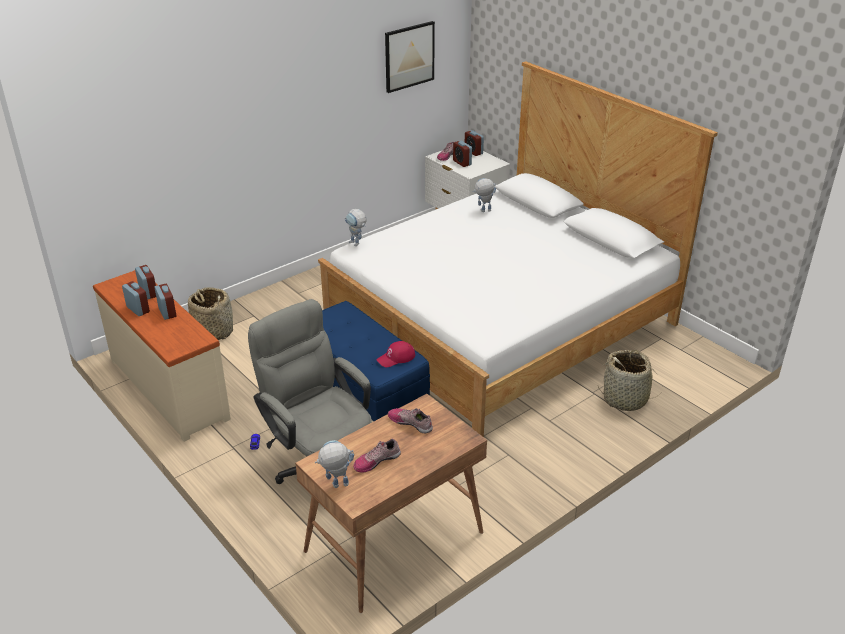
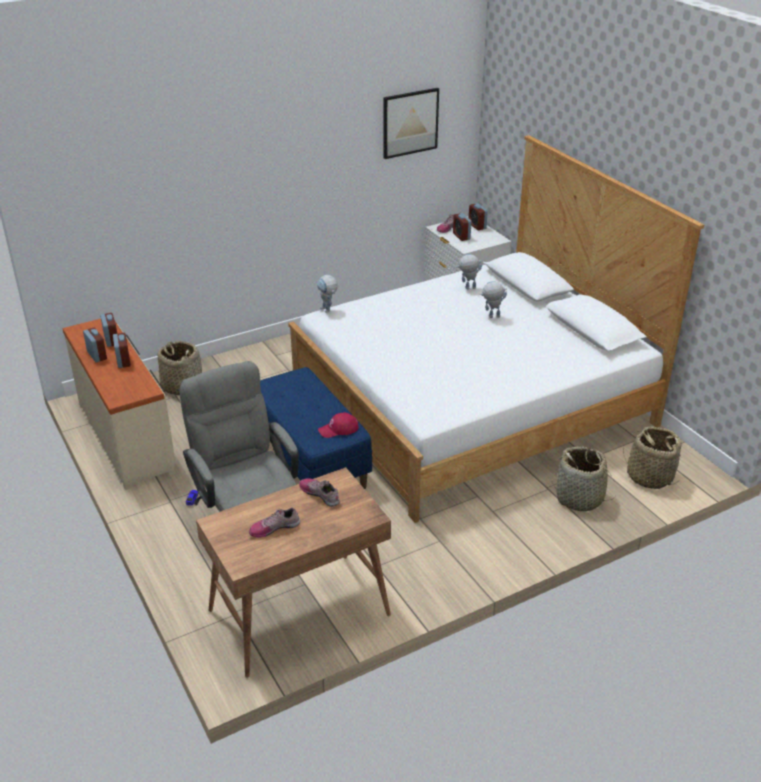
camera: 10 degrees right, 0 degrees up
toy robot [315,440,354,488] -> toy robot moved to [479,281,507,318]
none -> basket [623,426,682,489]

